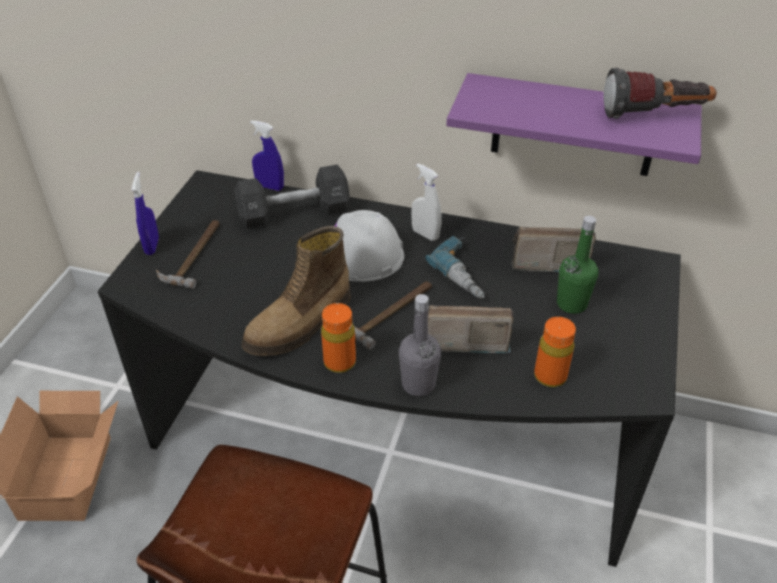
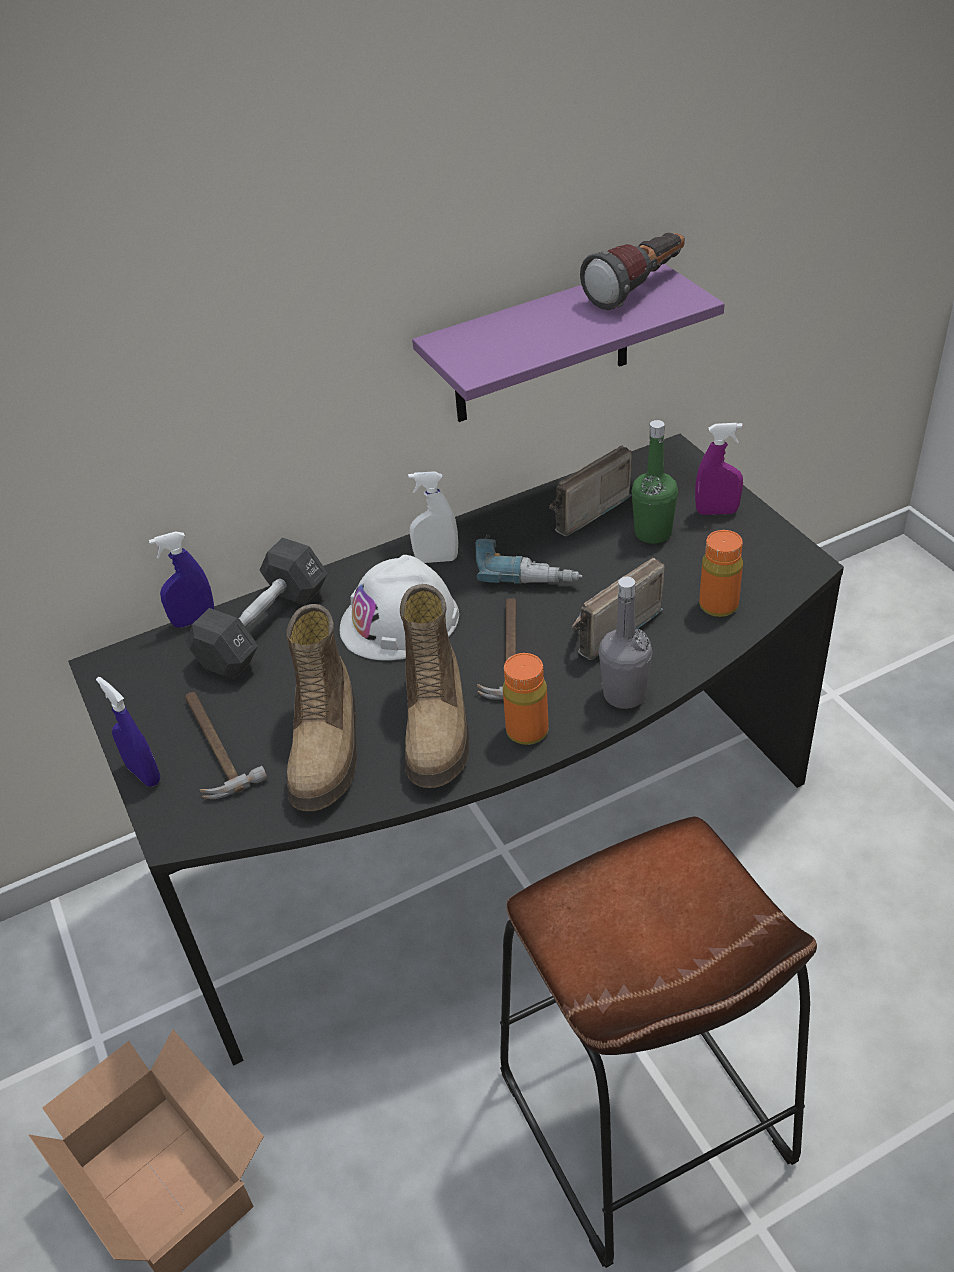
camera: 40 degrees left, 0 degrees up
none -> boot [286,604,357,811]
none -> purple spray bottle [695,423,743,515]

